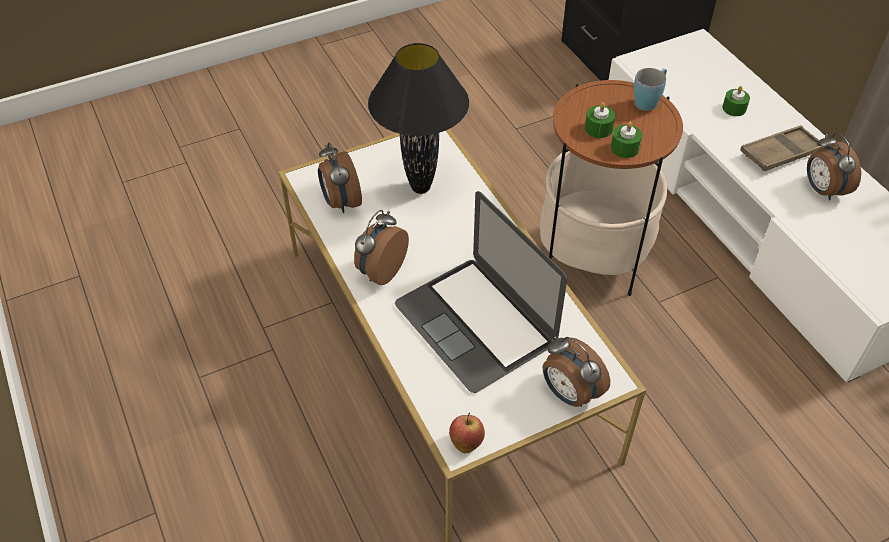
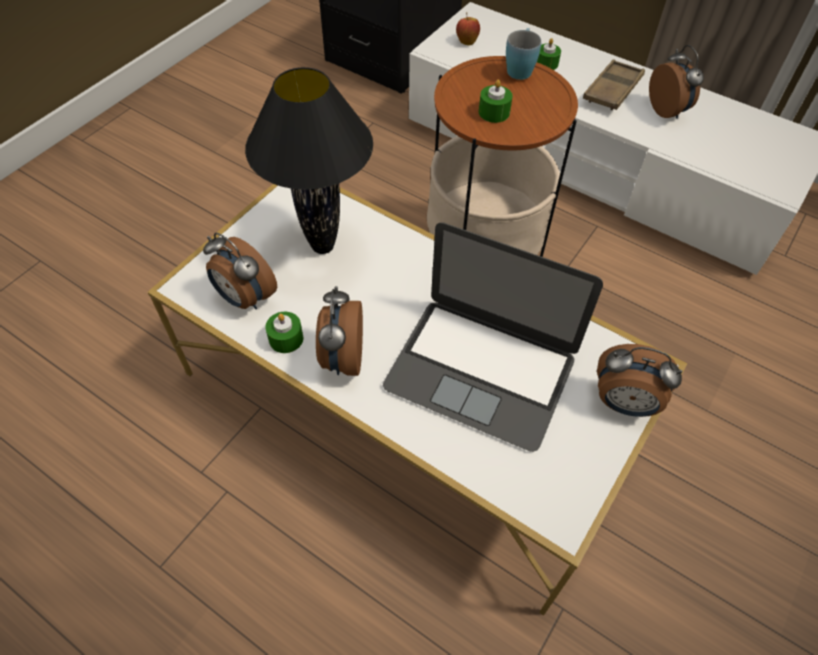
camera: 30 degrees left, 5 degrees up
apple [449,413,485,453] -> apple moved to [456,13,480,46]
green candle [611,122,642,158] -> green candle moved to [265,312,303,353]
alarm clock [807,133,861,201] -> alarm clock turned 150 degrees counterclockwise [649,45,704,119]

